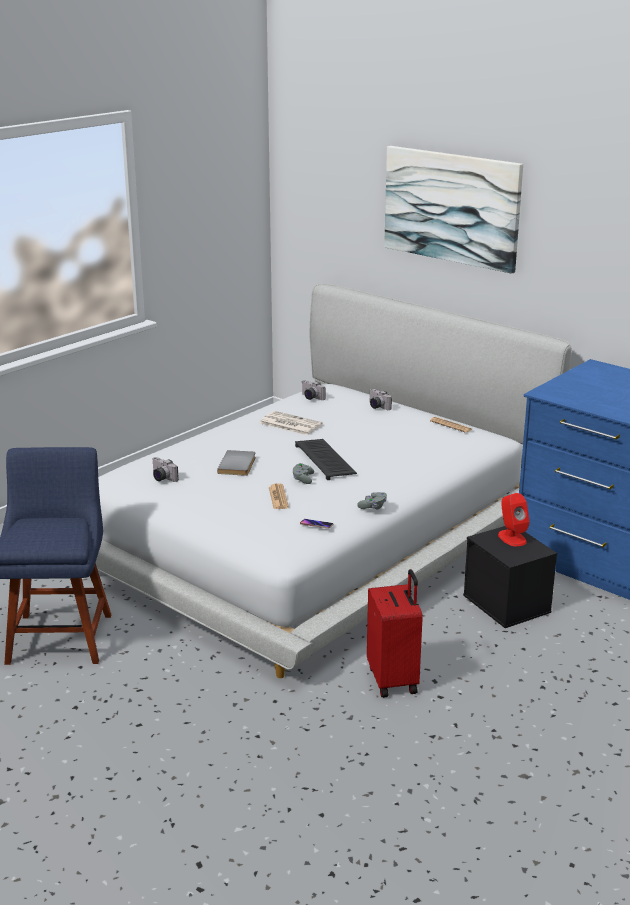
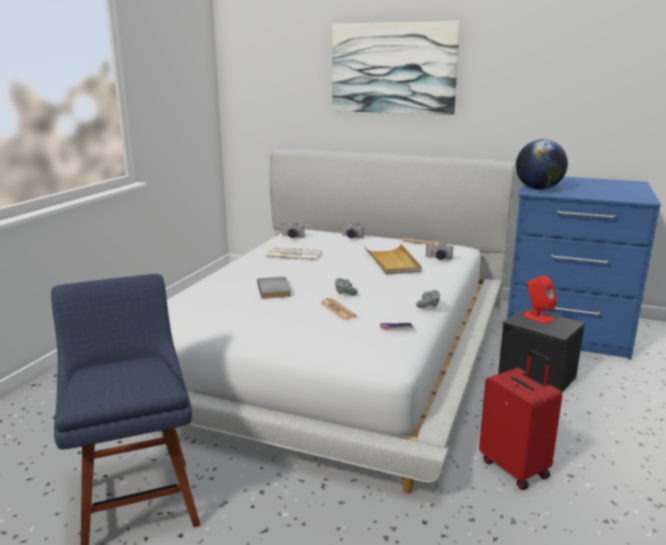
camera: 20 degrees left, 5 degrees down
camera [153,457,179,482] -> camera moved to [426,243,453,260]
keyboard [295,439,357,480] -> none
none -> beige tray [364,244,422,275]
none -> globe [516,139,568,190]

